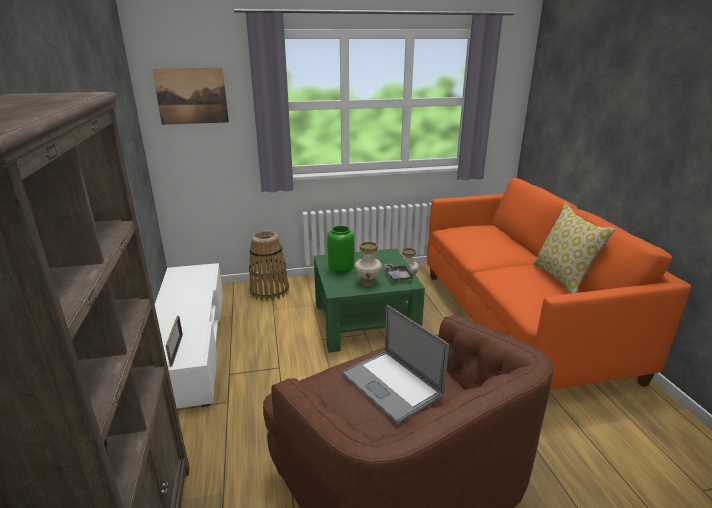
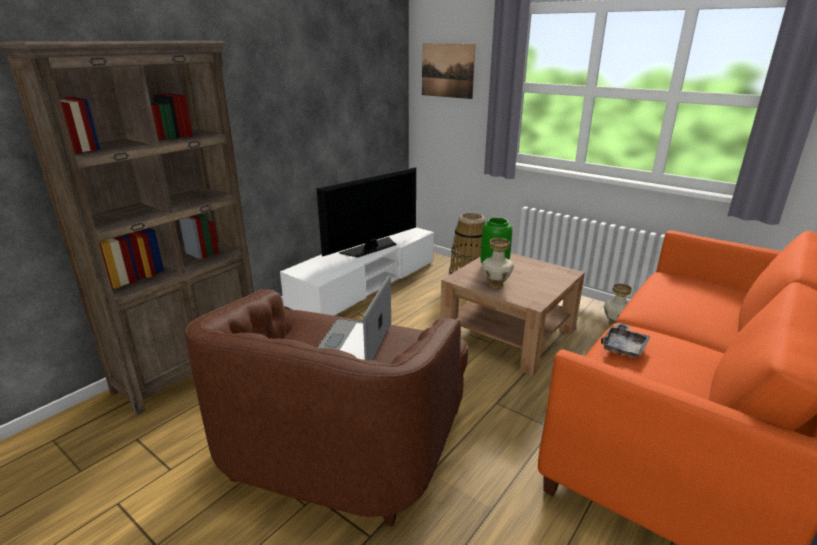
camera: 50 degrees right, 0 degrees up
picture frame [166,316,183,367] -> none
green coffee table [314,248,425,353] -> brown coffee table [440,253,585,376]
grey tray [384,263,415,282] -> grey tray moved to [601,322,650,358]
pillow [533,203,615,294] -> none
none -> television [317,167,416,258]

